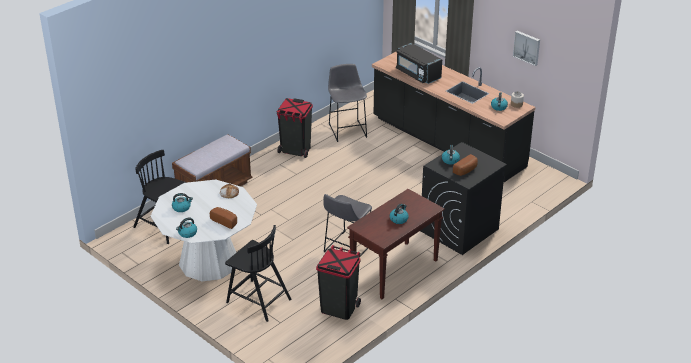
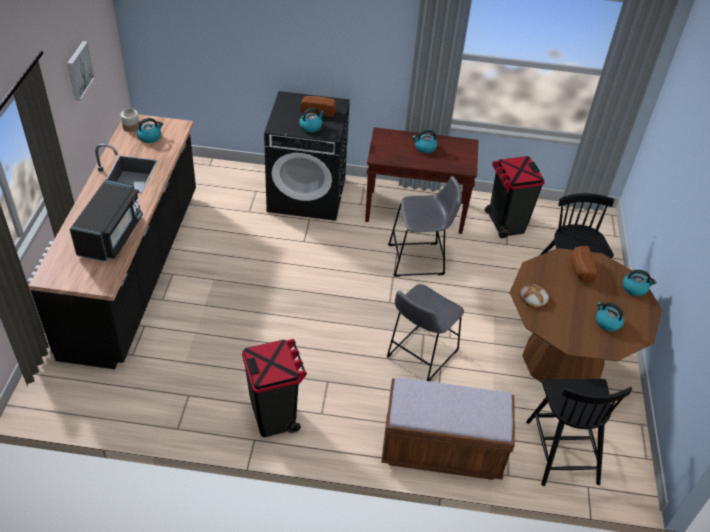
camera: 130 degrees left, 10 degrees up
white dining table [151,180,257,281] -> brown dining table [509,248,662,383]
grey stool [328,64,367,142] -> grey stool moved to [386,284,464,381]

